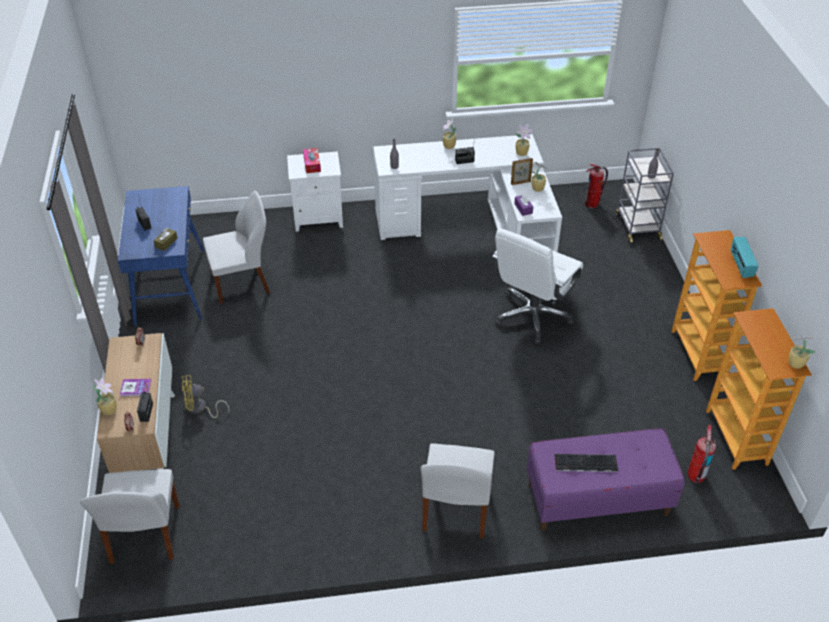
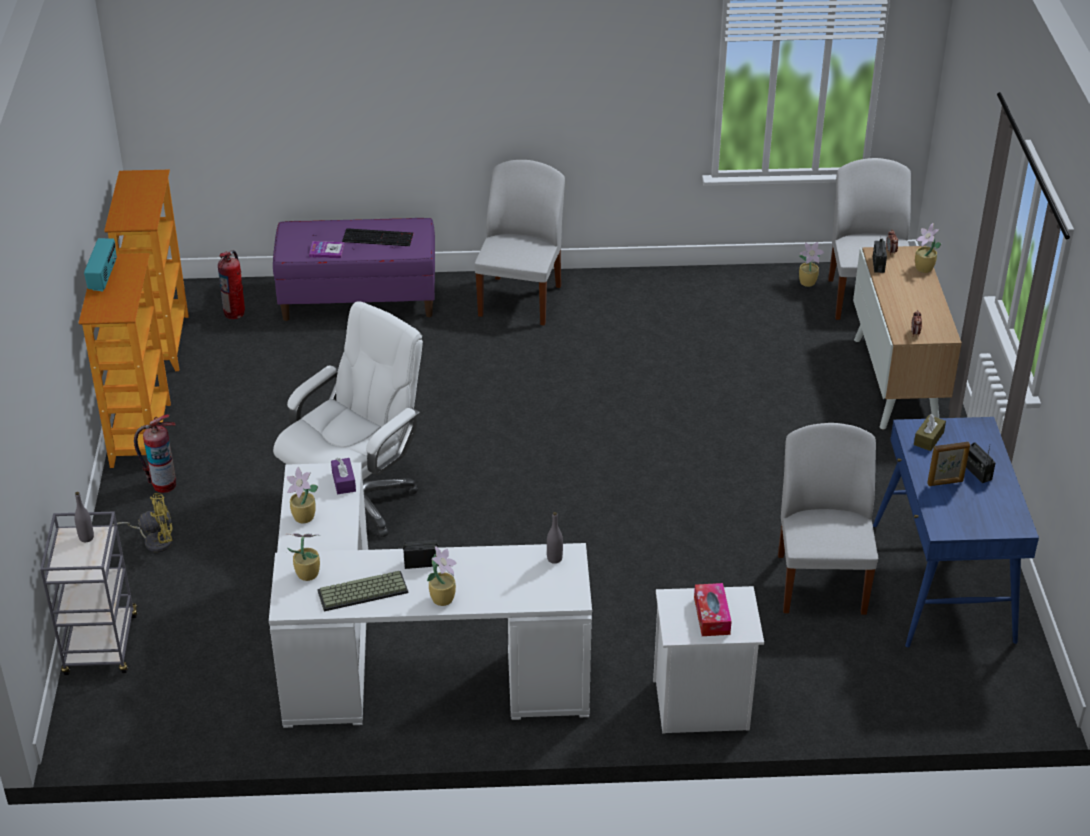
camera: 175 degrees left, 5 degrees down
book [119,379,151,397] -> book moved to [309,241,344,258]
yellow fan [182,375,230,418] -> yellow fan moved to [113,493,173,552]
white chair [203,191,270,304] -> white chair turned 105 degrees clockwise [778,423,878,615]
picture frame [511,158,533,185] -> picture frame moved to [927,442,970,486]
fire extinguisher [585,164,608,208] -> fire extinguisher moved to [134,414,176,493]
potted plant [789,337,816,369] -> potted plant moved to [799,242,825,287]
none -> keyboard [317,571,408,611]

